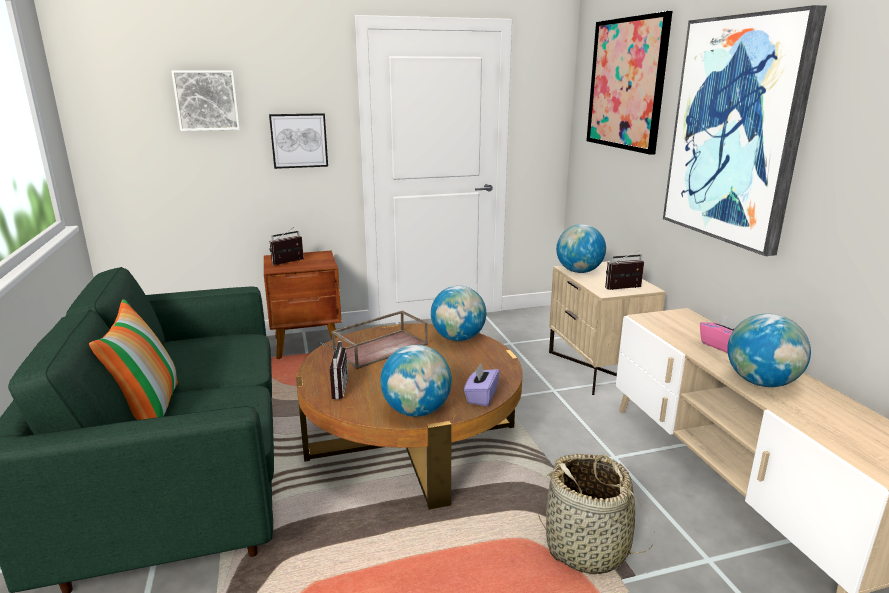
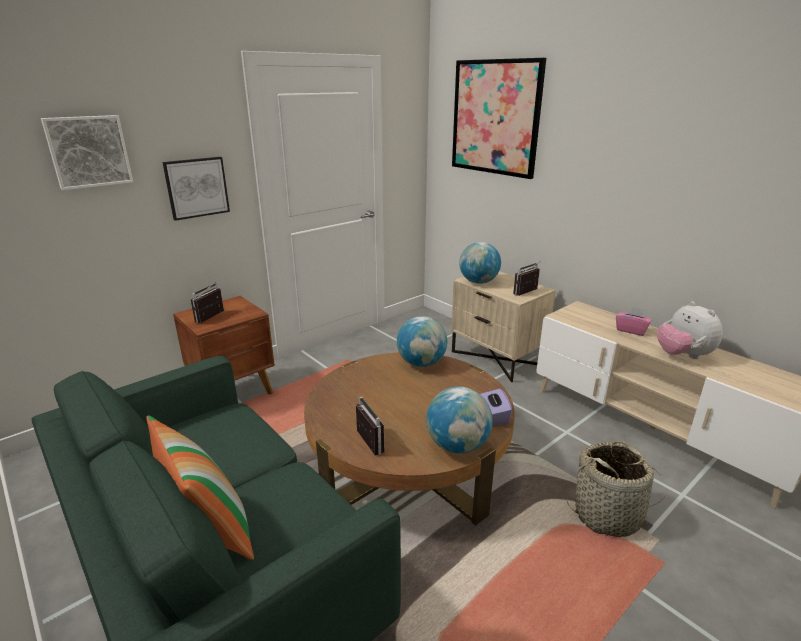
camera: 25 degrees left, 5 degrees up
brown tray [331,310,428,369] -> none
picture [663,5,827,256] -> none
globe [727,314,811,387] -> plush toy [657,301,723,359]

